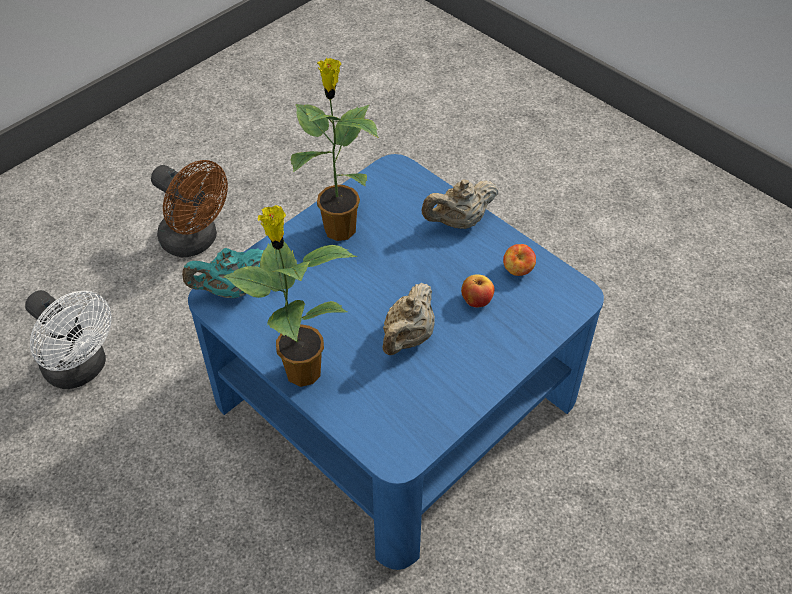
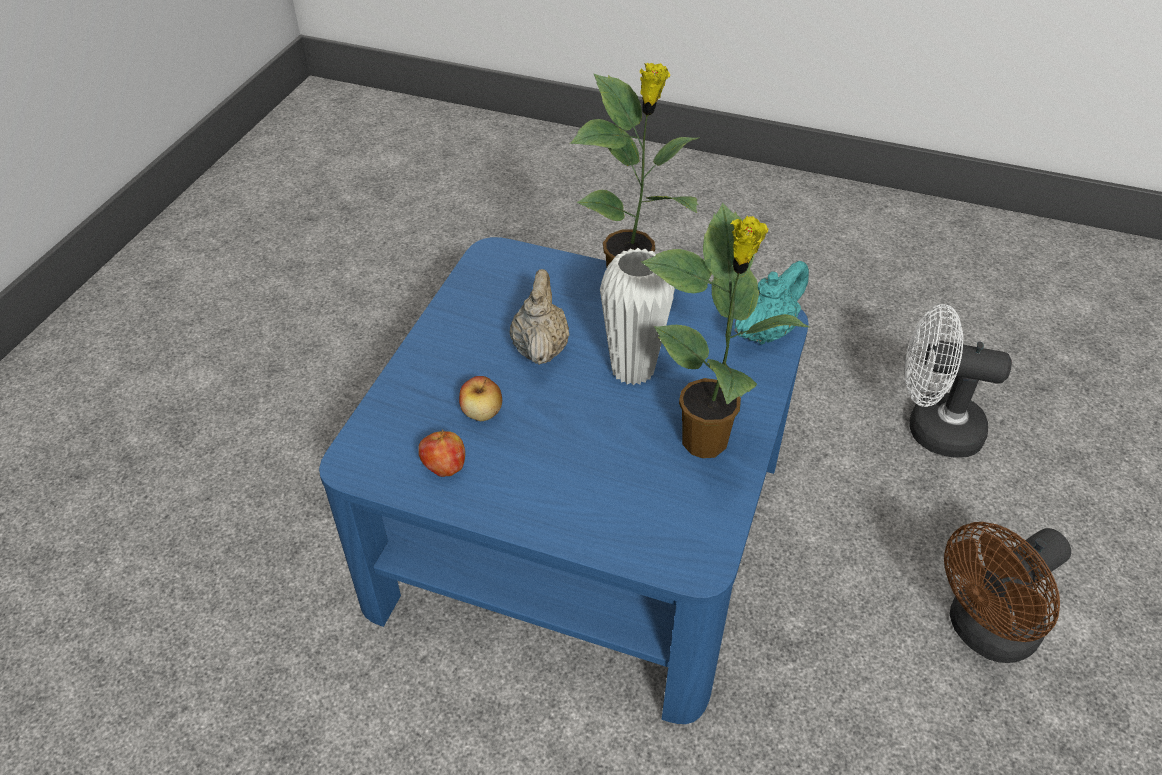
camera: 155 degrees right, 5 degrees down
brown fan [151,160,228,257] -> brown fan turned 45 degrees counterclockwise [944,522,1071,663]
beige teapot [422,179,498,229] -> none
none -> white vase [600,248,675,386]

